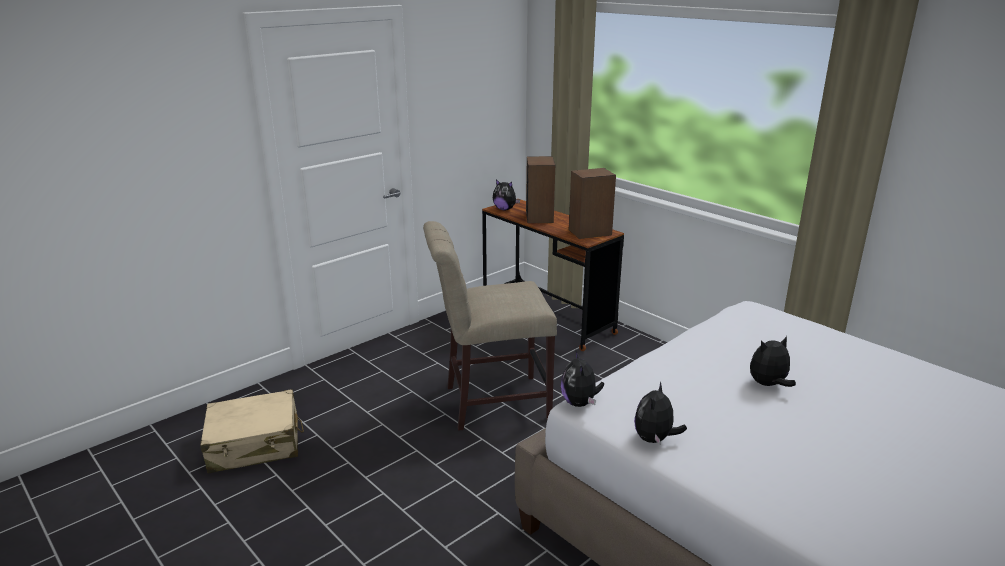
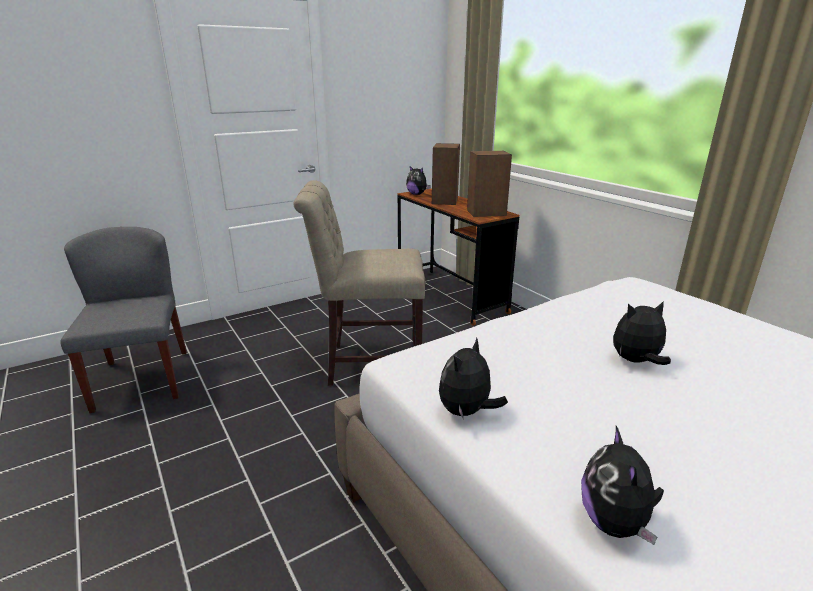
camera: 10 degrees right, 0 degrees up
beige suitcase [200,389,304,473] -> grey chair [60,227,187,413]
plush toy [561,351,604,407] -> plush toy moved to [581,426,664,545]

